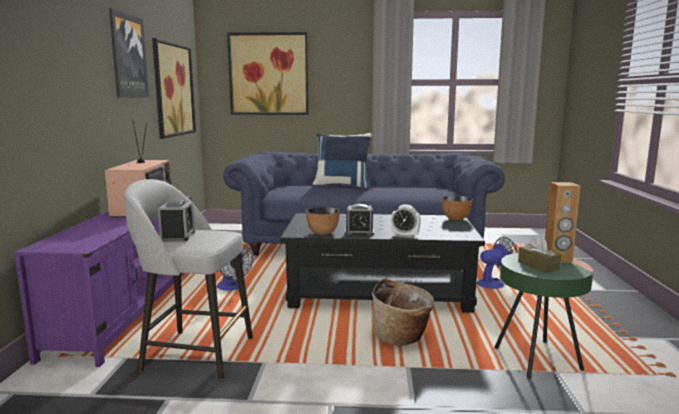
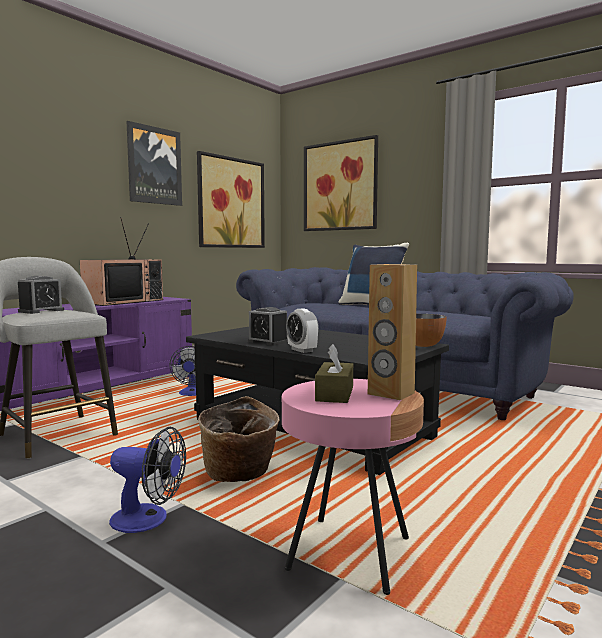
camera: 35 degrees right, 5 degrees down
bowl [306,207,339,235] -> none
fan [477,237,518,289] -> fan moved to [109,427,186,533]
green side table [494,253,593,378] -> pink side table [282,379,424,595]

